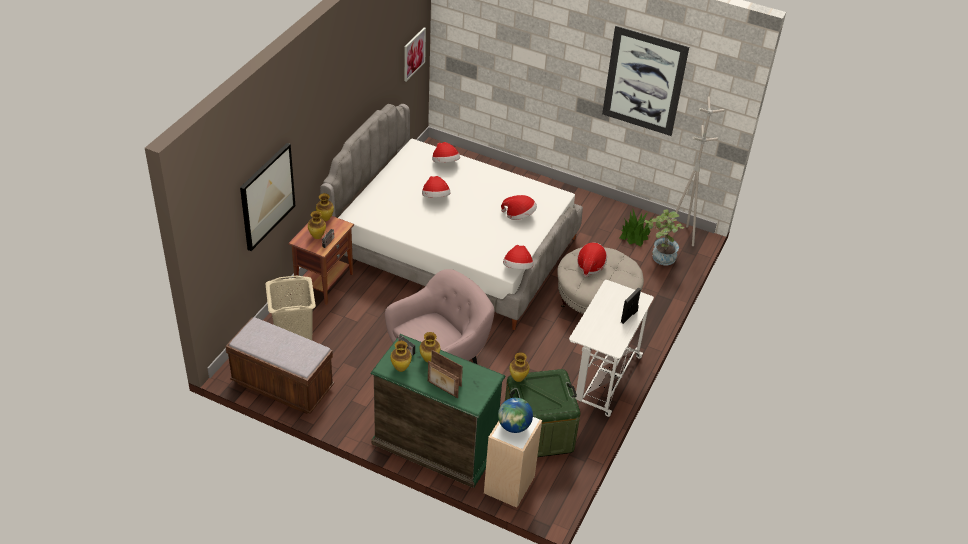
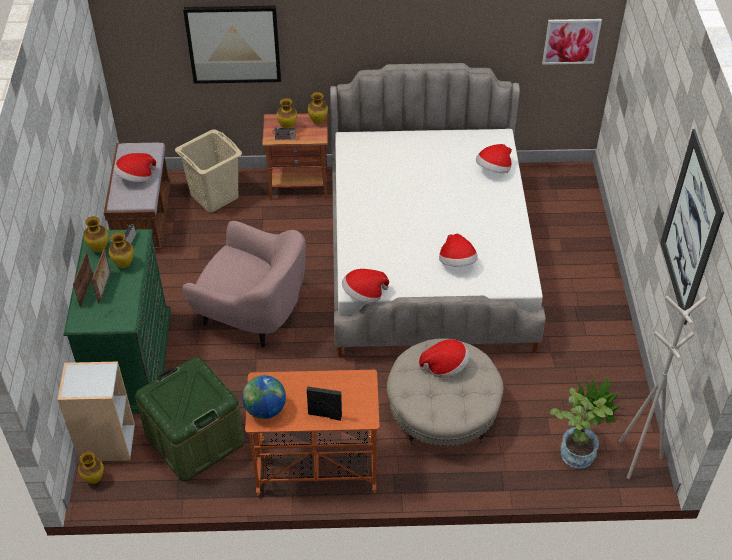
camera: 65 degrees right, 5 degrees up
hat [422,176,451,198] -> hat moved to [114,153,156,182]
globe [498,398,533,433] -> globe moved to [242,375,286,419]
vase [509,352,530,382] -> vase moved to [78,451,104,484]
white desk [569,280,654,417] -> orange desk [245,370,380,496]

